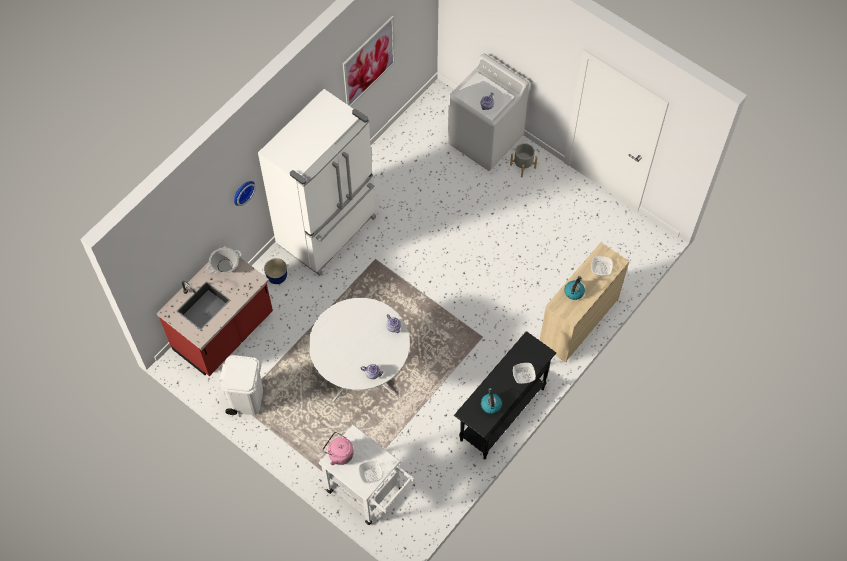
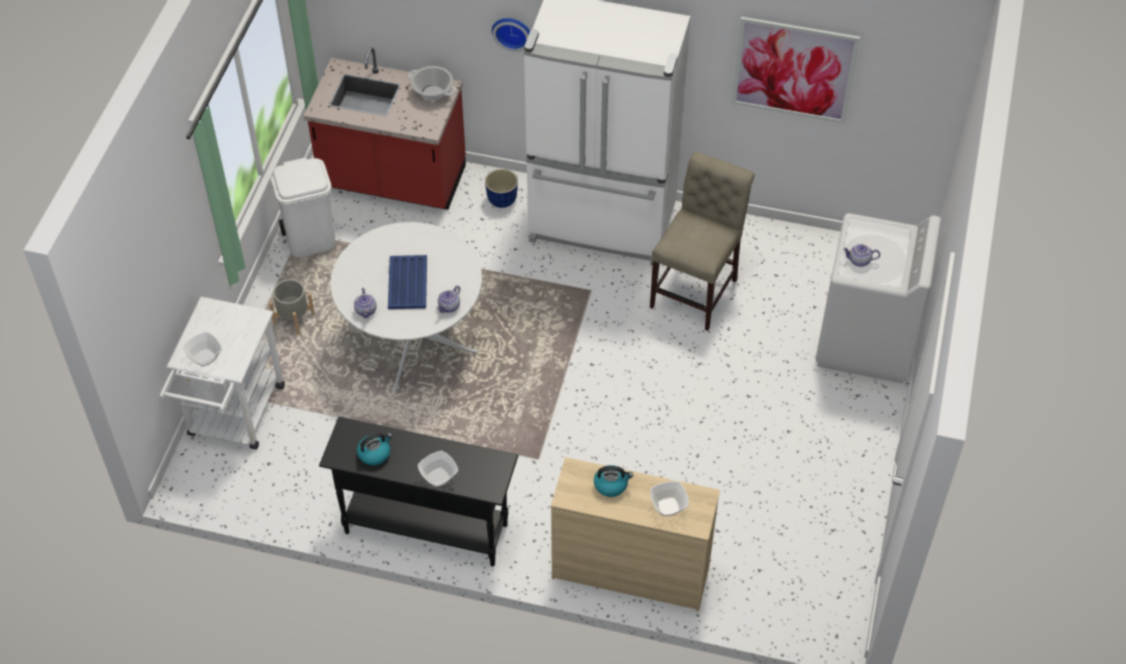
camera: 65 degrees right, 10 degrees down
pink kettle [323,432,354,465] -> none
grey planter [510,143,538,177] -> grey planter moved to [269,279,315,335]
none -> blue tray [388,255,427,309]
none -> beige chair [650,152,755,331]

